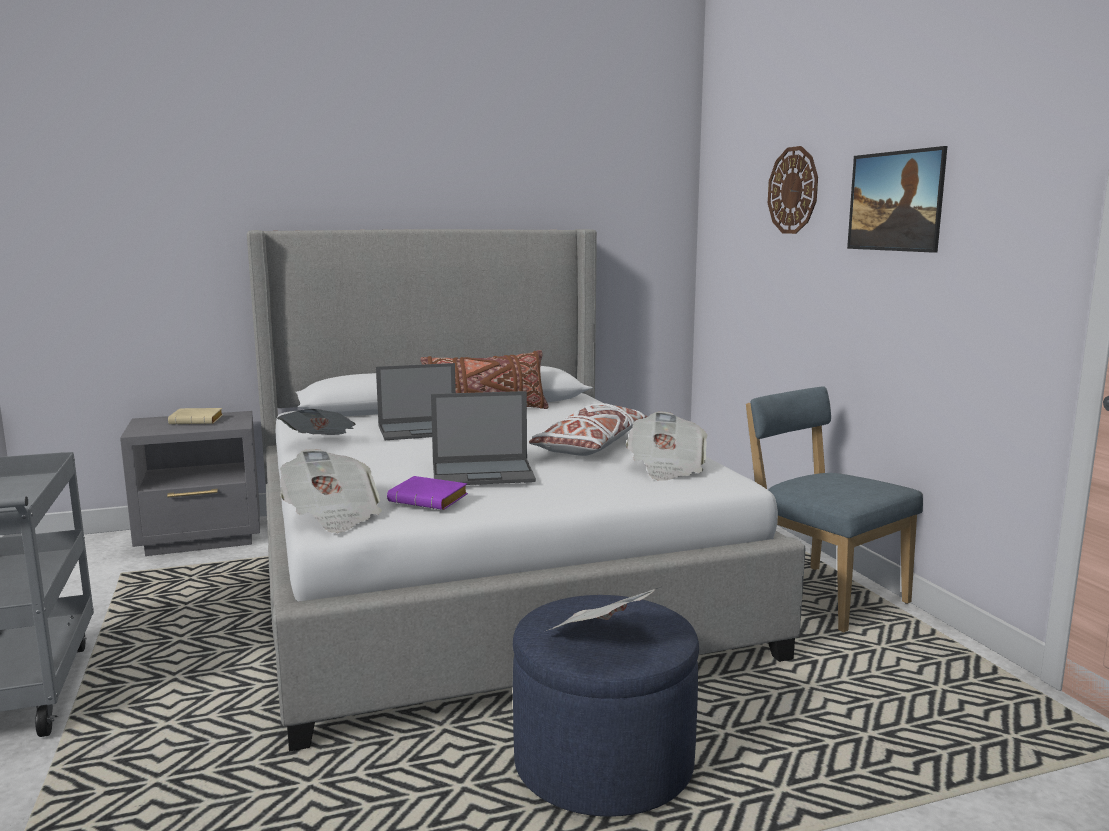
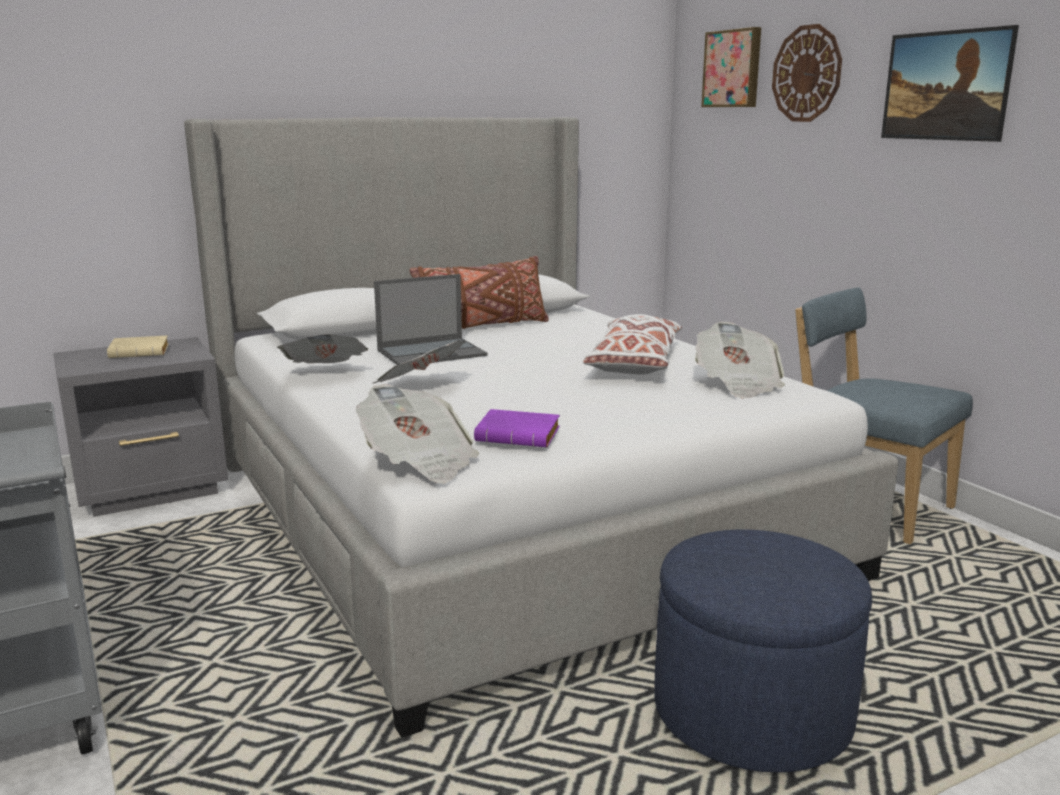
camera: 10 degrees left, 5 degrees up
laptop [431,391,536,485] -> none
newspaper [546,587,661,631] -> newspaper moved to [373,340,467,383]
none -> picture [701,27,761,107]

